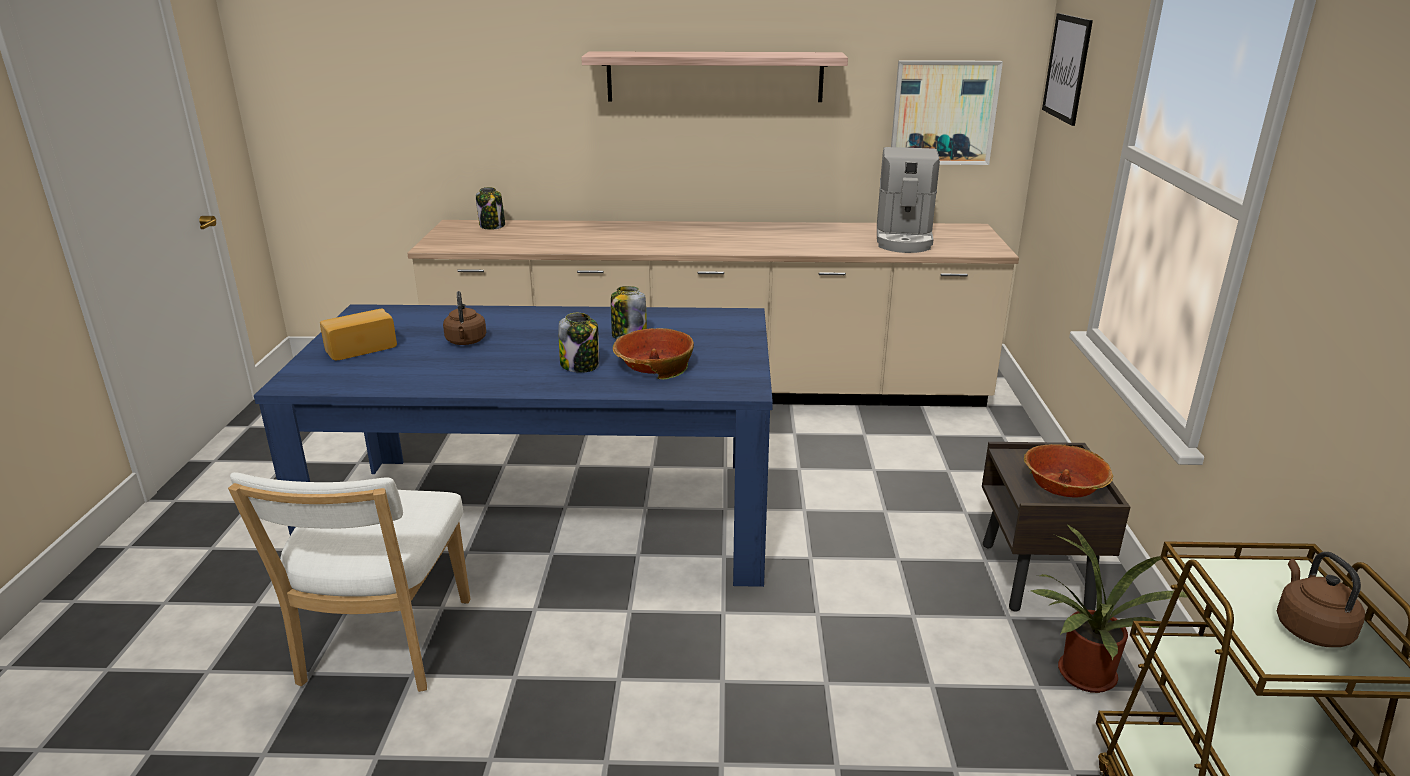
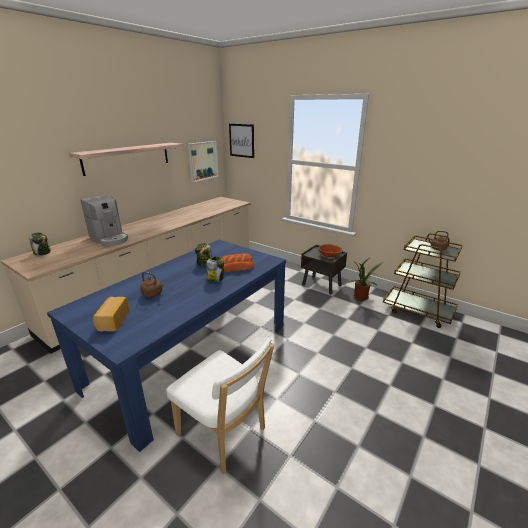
camera: 55 degrees left, 0 degrees up
bowl [613,328,694,379] -> bread [221,253,254,272]
coffee machine [877,147,940,253] -> coffee machine moved to [81,195,128,246]

